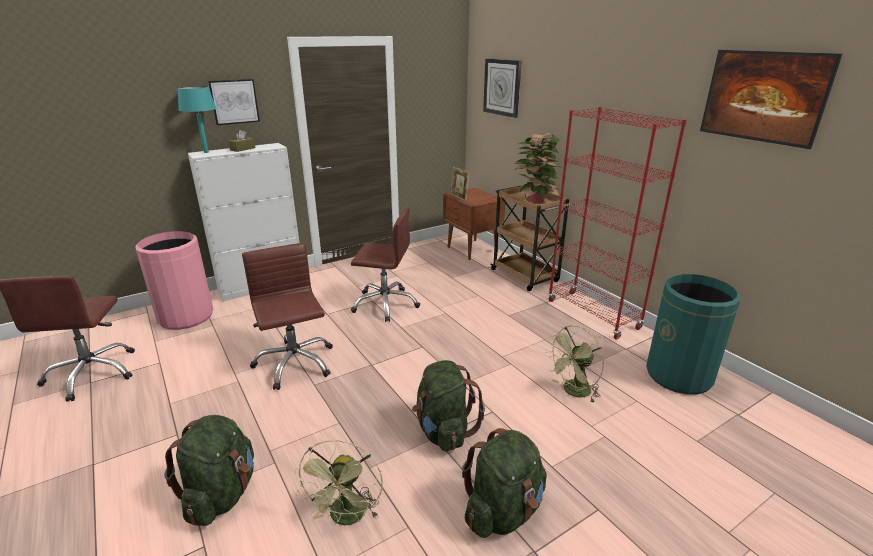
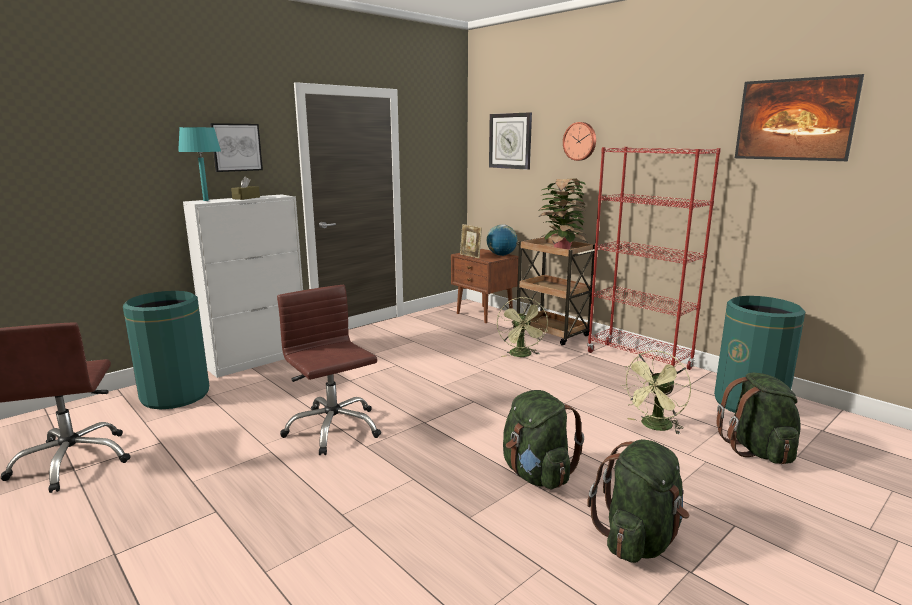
camera: 10 degrees left, 10 degrees down
pink trash can [135,231,213,330] -> green trash can [123,291,209,409]
green backpack [164,415,254,526] -> green backpack moved to [716,372,801,464]
green fan [295,440,383,525] -> green fan moved to [497,297,548,357]
brown office chair [351,207,420,322] -> none
none -> globe [487,225,518,256]
none -> wall clock [563,122,596,161]

